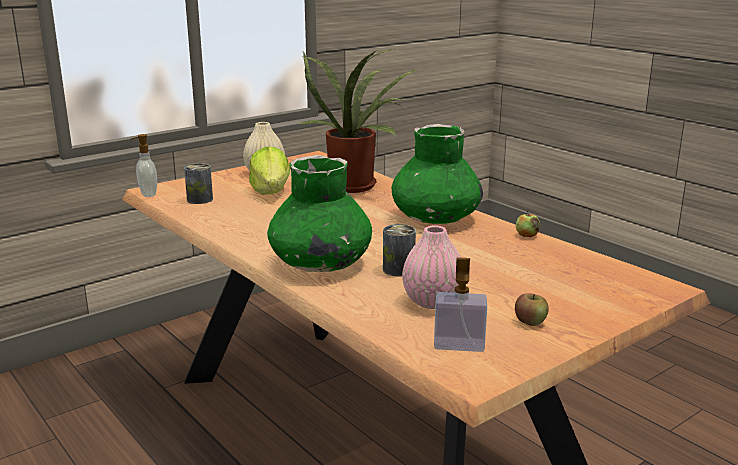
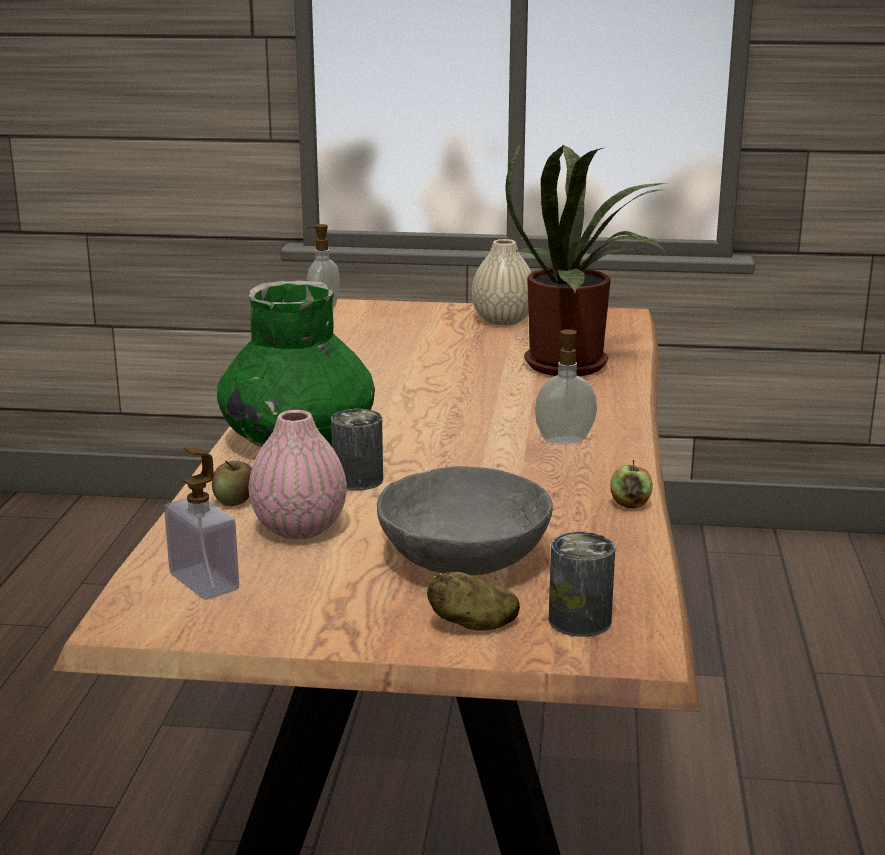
camera: 45 degrees right, 0 degrees up
can [184,163,213,204] -> can moved to [549,532,615,637]
lettuce [249,147,290,195] -> none
green vase [392,124,483,224] -> soap dispenser [535,329,597,444]
apple [515,293,549,326] -> apple moved to [212,461,252,506]
none -> grey bowl [377,466,553,575]
none -> potato [427,572,520,631]

